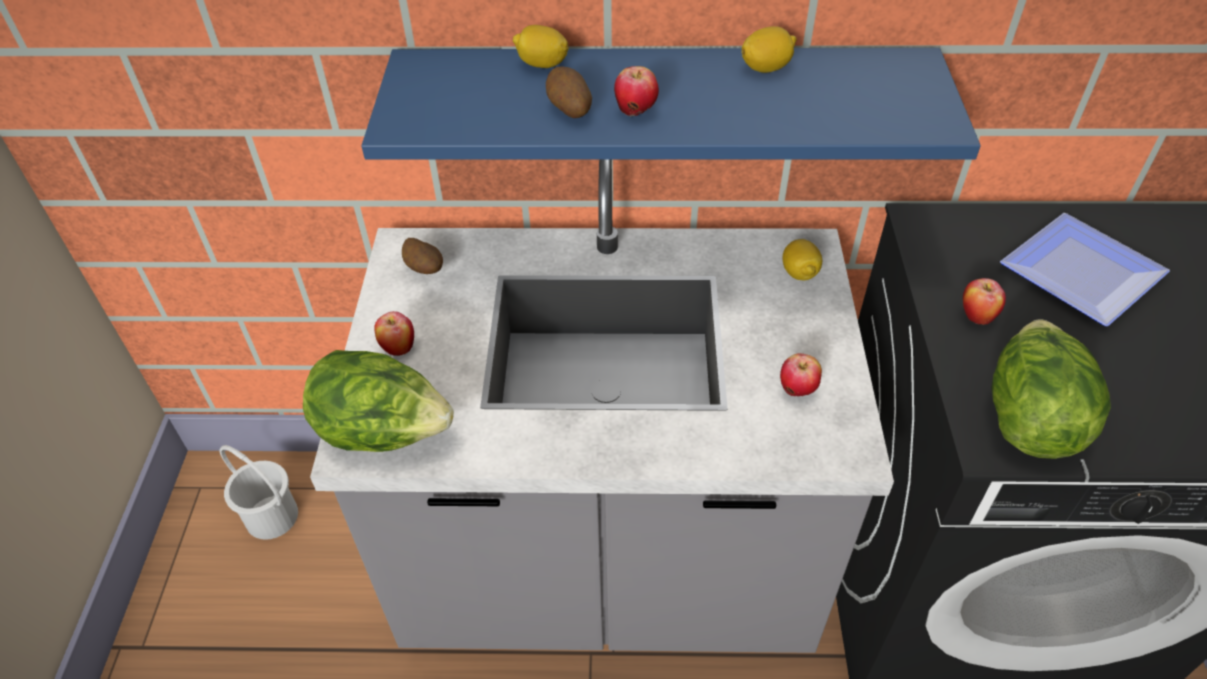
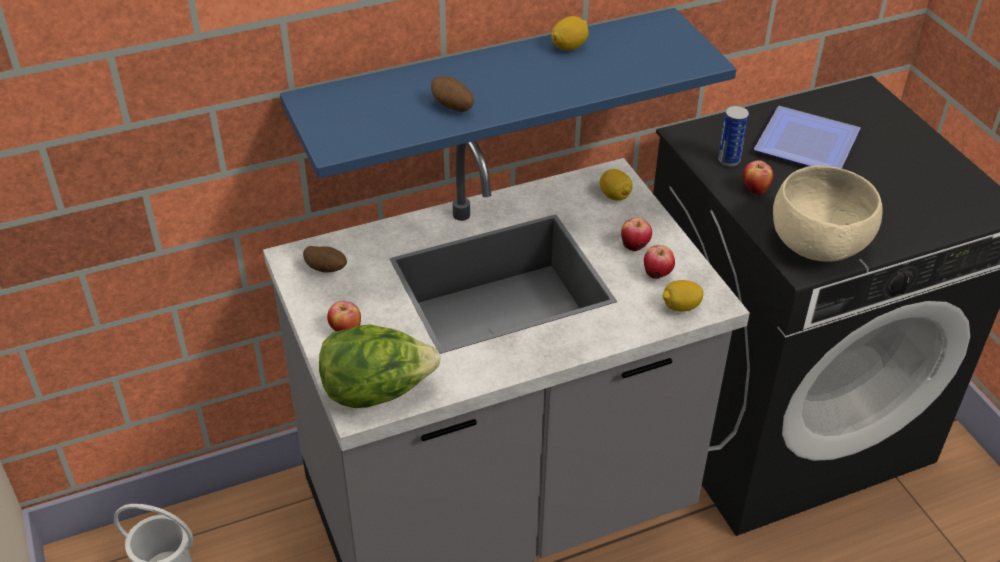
camera: 25 degrees left, 5 degrees down
lemon [513,25,569,68] -> lemon moved to [663,280,704,312]
apple [614,66,659,116] -> apple moved to [621,217,652,251]
lettuce [991,319,1111,459] -> beige bowl [773,165,883,262]
none -> can [718,106,749,166]

